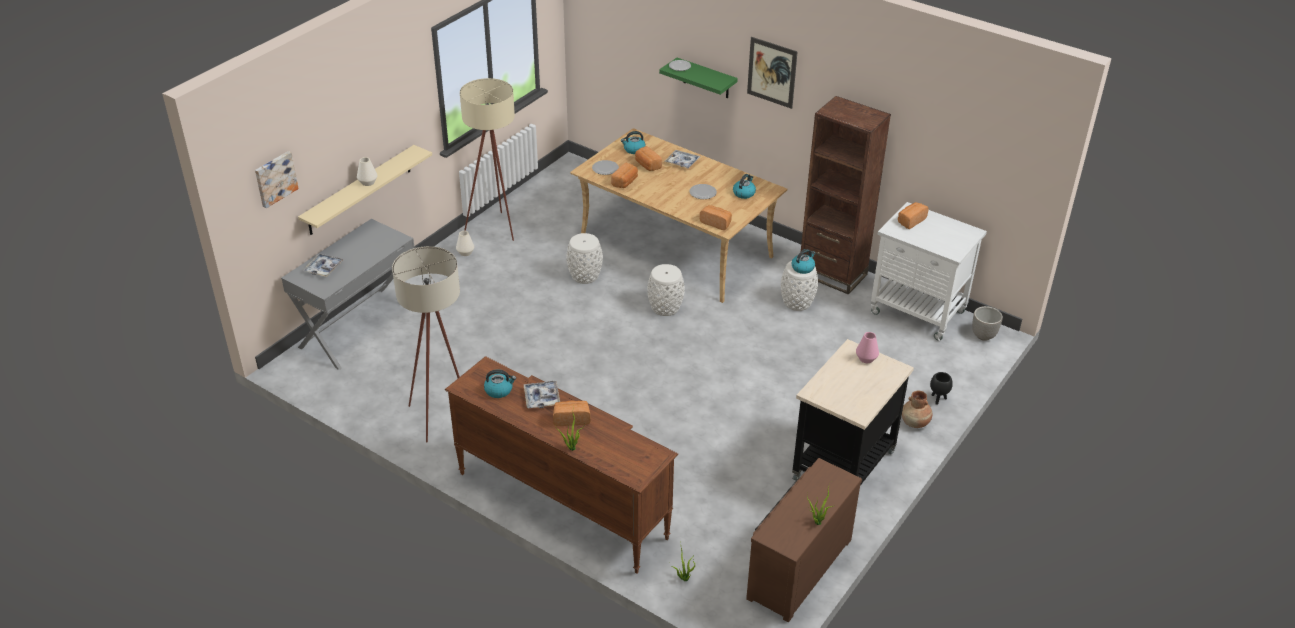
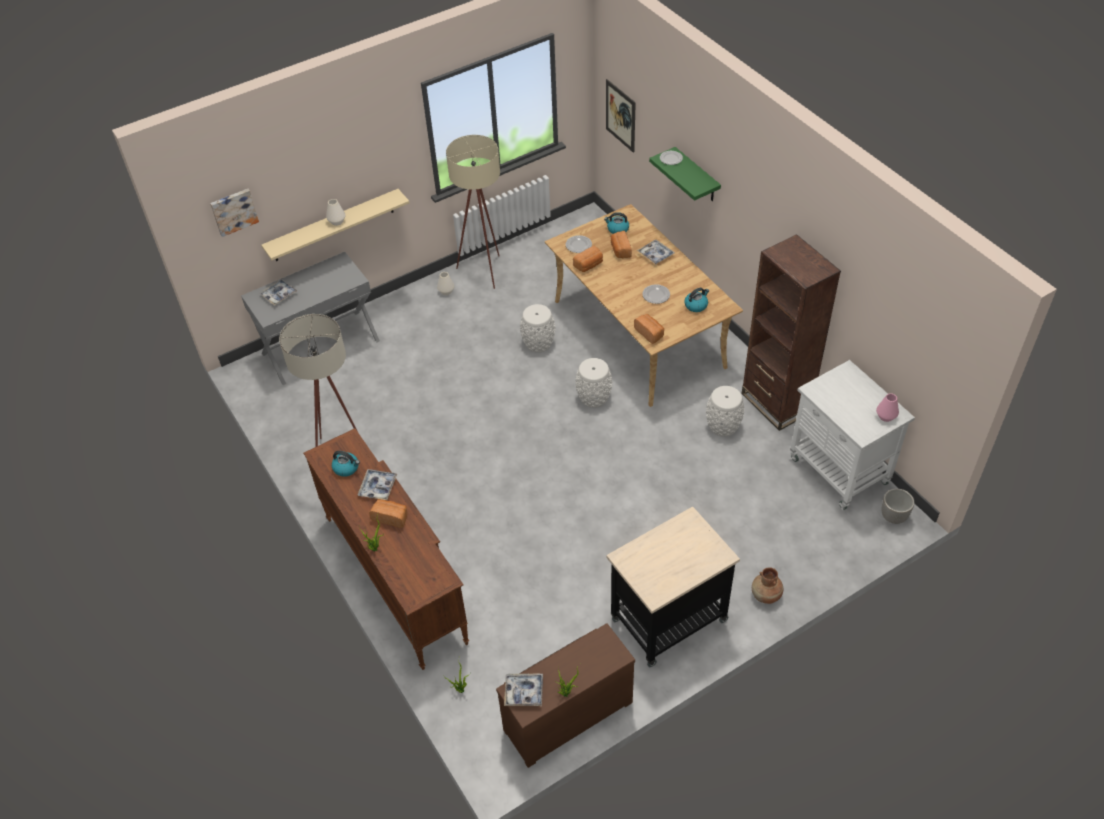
camera: 25 degrees right, 10 degrees up
picture [747,37,798,109] -> picture moved to [606,79,636,153]
kettle [792,249,815,274] -> none
pink vase [856,332,879,363] -> pink vase moved to [876,393,899,422]
bread [898,202,928,229] -> none
black planter [930,372,953,405] -> none
none -> tray [504,674,543,706]

